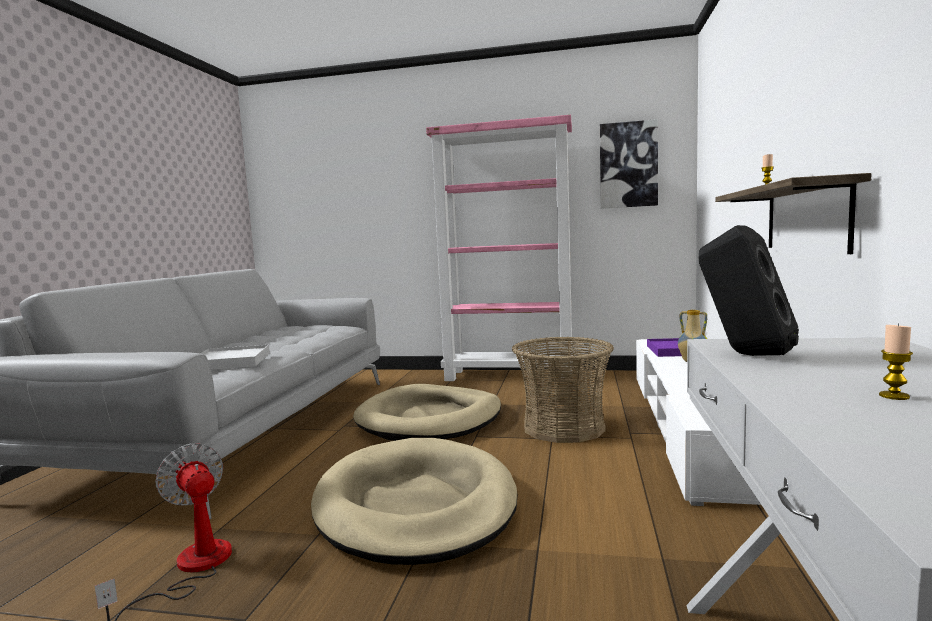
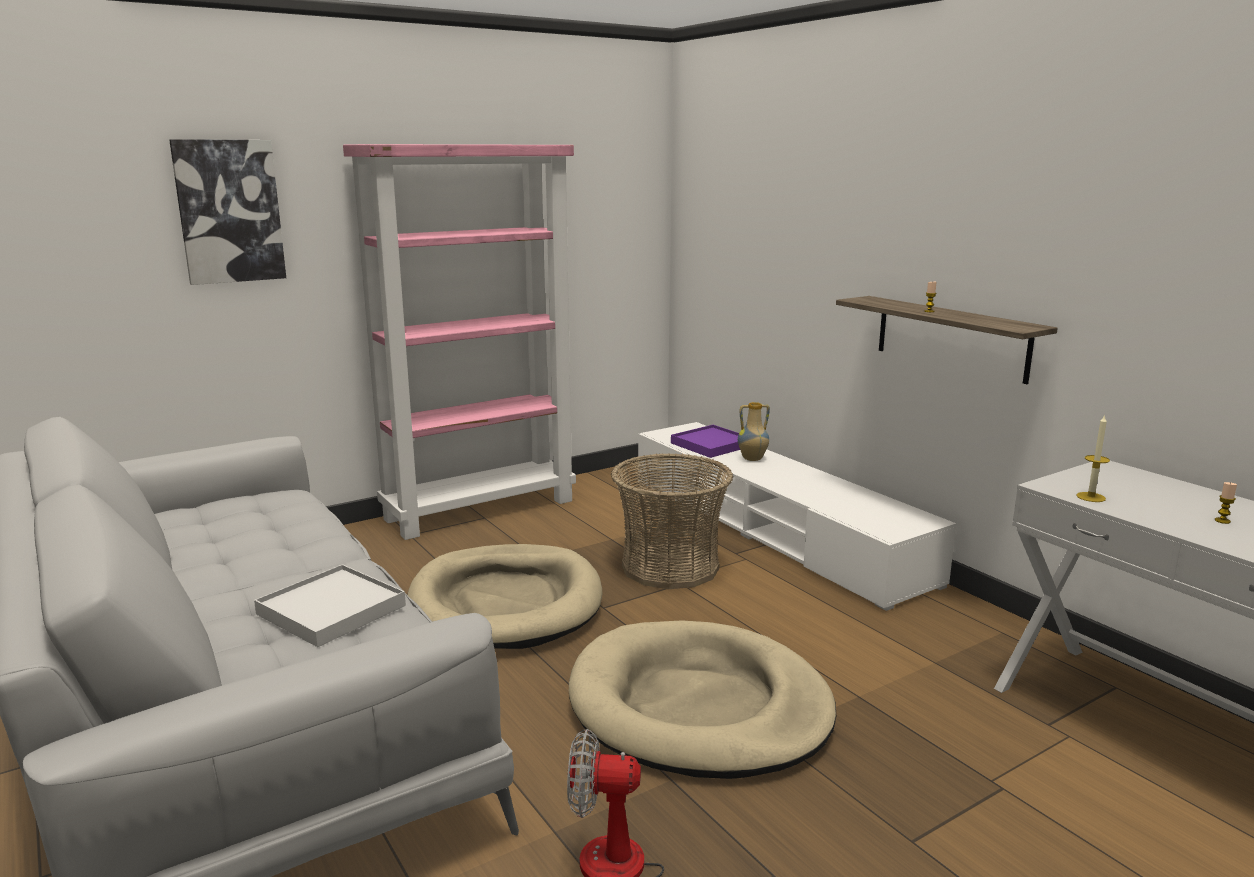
camera: 45 degrees left, 10 degrees up
picture [600,119,658,209] -> picture moved to [169,139,286,285]
black speaker [699,225,799,356] -> candle [1076,414,1110,502]

